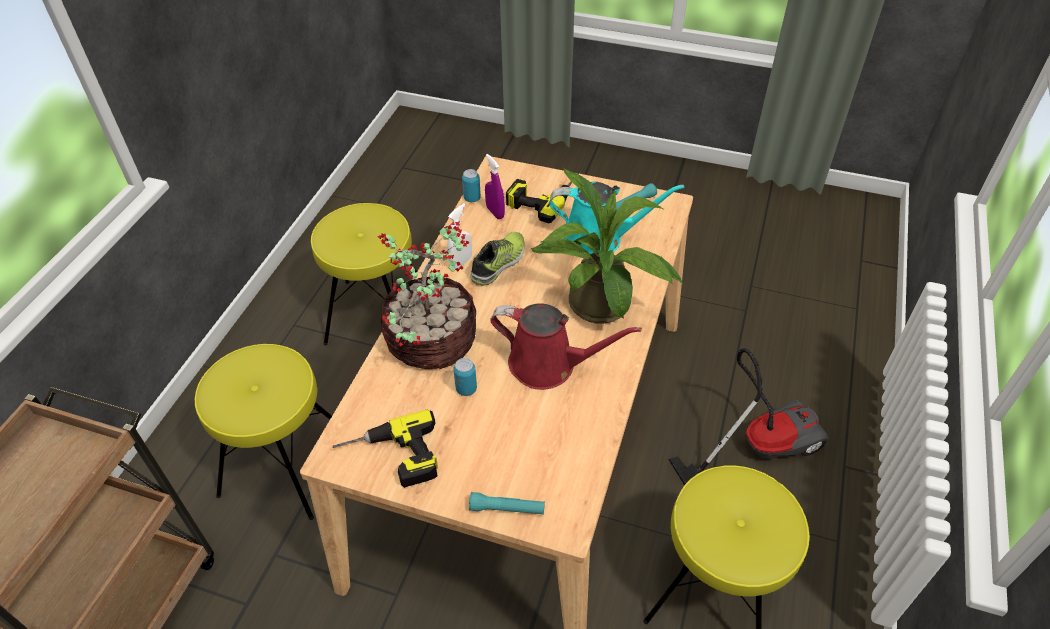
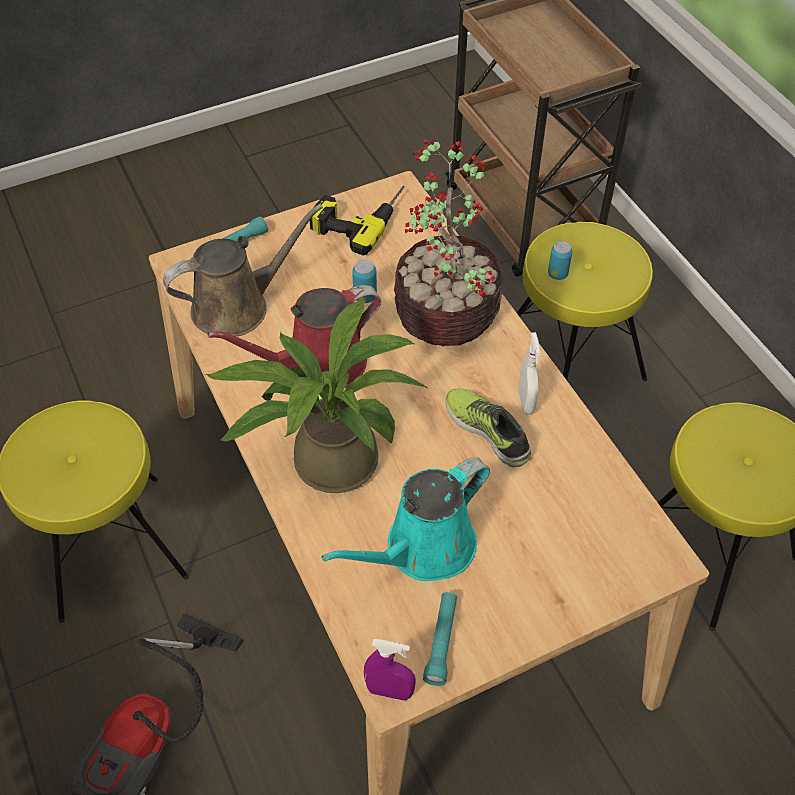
camera: 135 degrees right, 5 degrees up
can [462,169,481,202] -> can moved to [548,241,572,280]
shoe [470,232,525,285] -> shoe turned 150 degrees clockwise [445,388,531,467]
purple spray bottle [485,154,505,219] -> purple spray bottle moved to [364,639,416,701]
power drill [506,173,578,223] -> none
none -> brown watering can [163,204,323,336]

